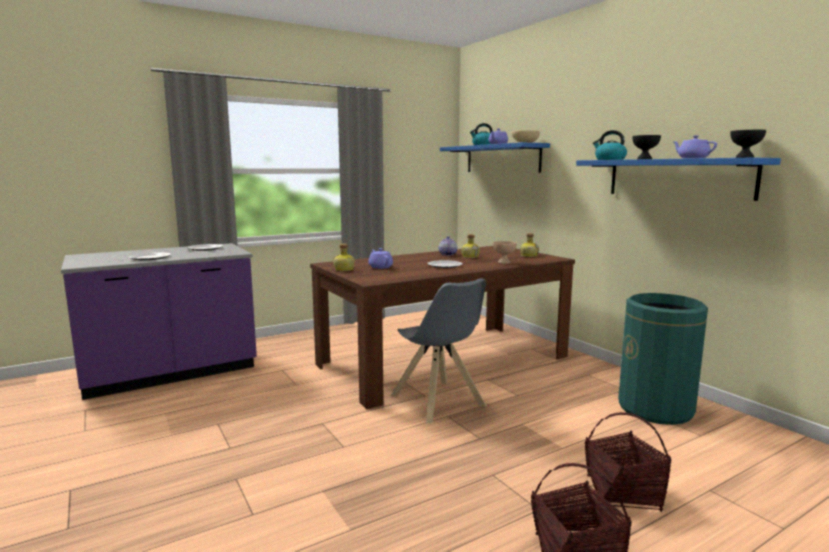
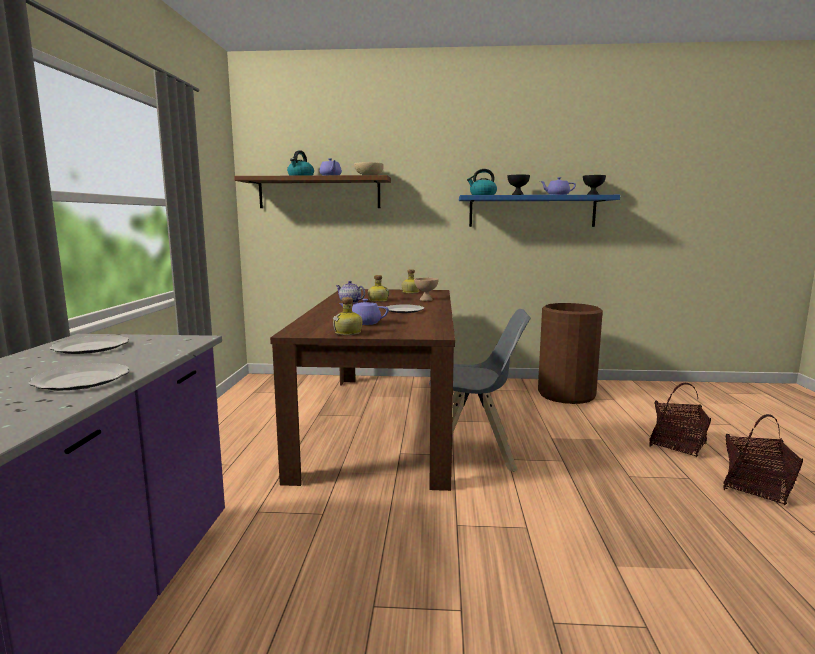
camera: 55 degrees left, 0 degrees up
blue shelf [440,142,550,173] -> brown shelf [234,175,391,208]
green trash can [618,293,708,425] -> brown trash can [538,303,603,404]

